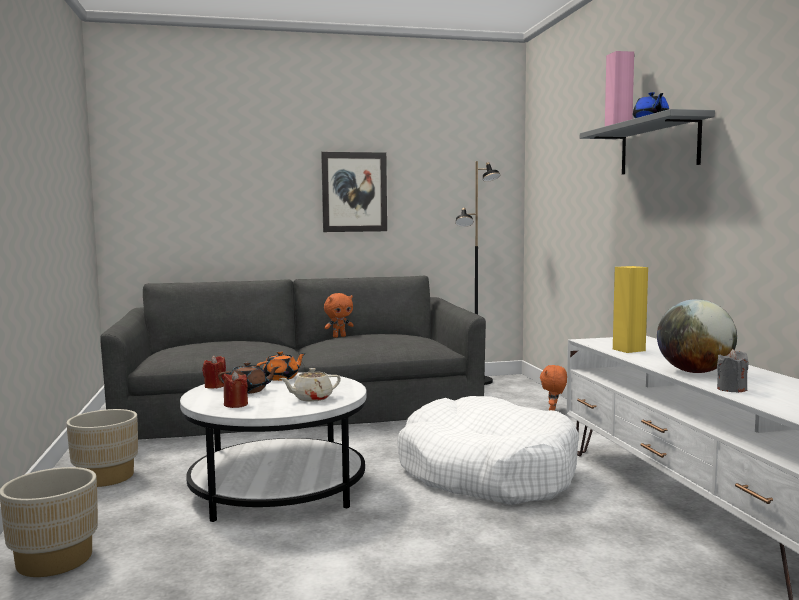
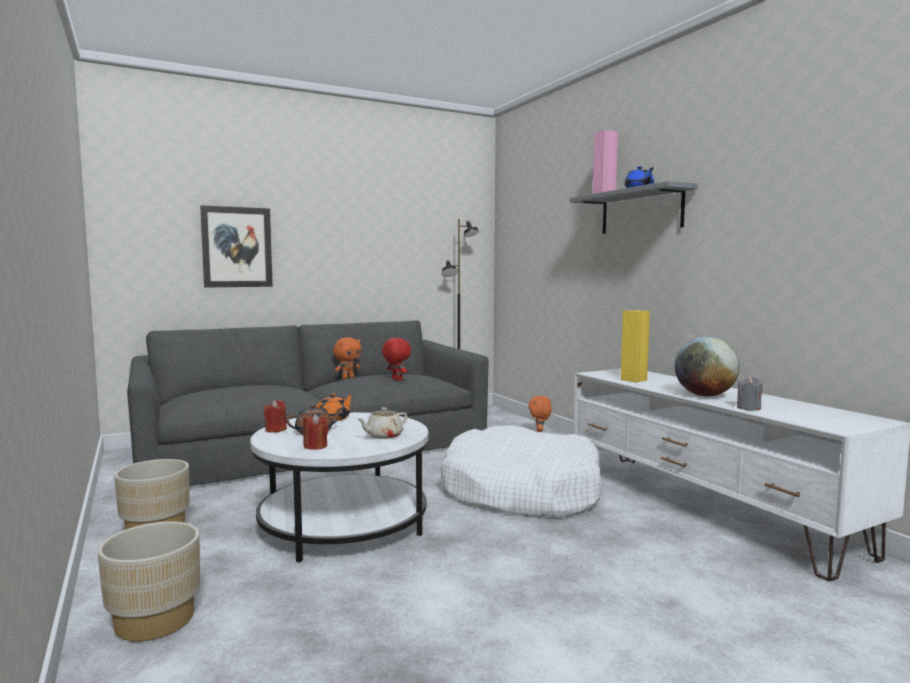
camera: 15 degrees left, 0 degrees up
picture [321,152,387,232] -> picture moved to [200,205,273,288]
none -> red plush toy [382,338,411,381]

